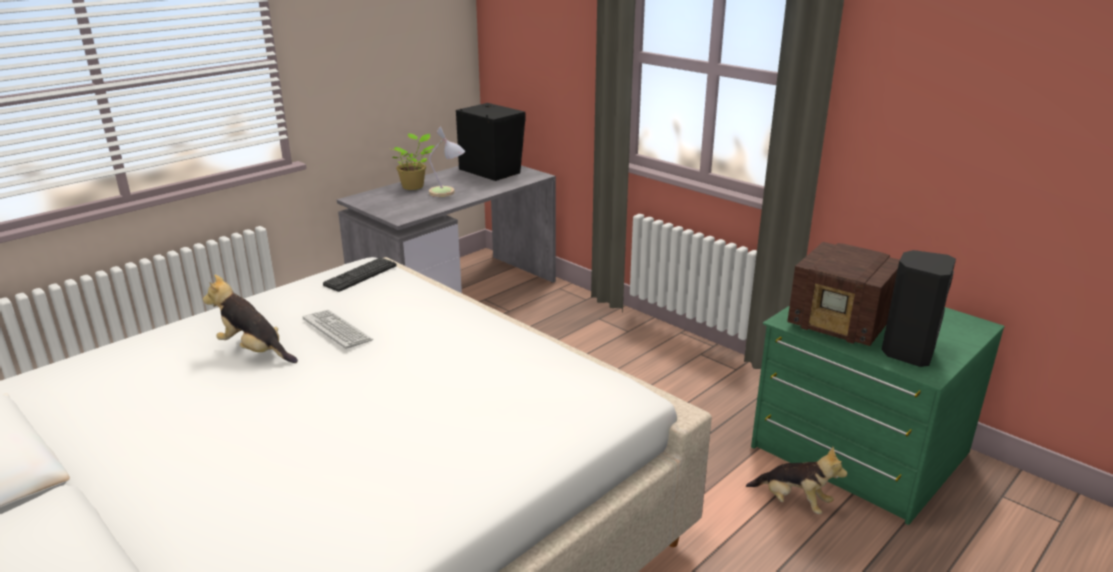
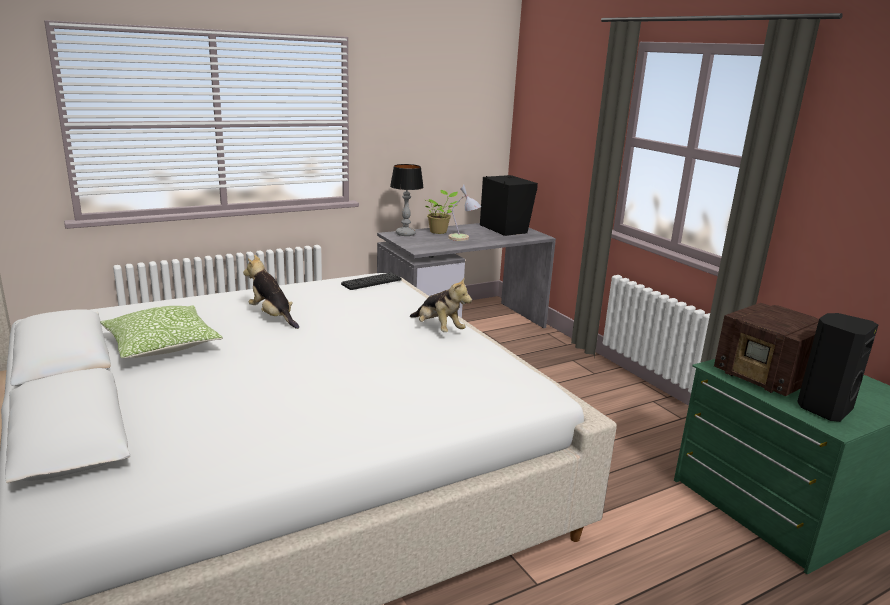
camera: 15 degrees right, 5 degrees down
keyboard [303,310,373,349] -> none
plush toy [746,447,847,514] -> plush toy moved to [410,277,472,332]
none -> pillow [100,305,223,358]
none -> table lamp [390,164,424,236]

